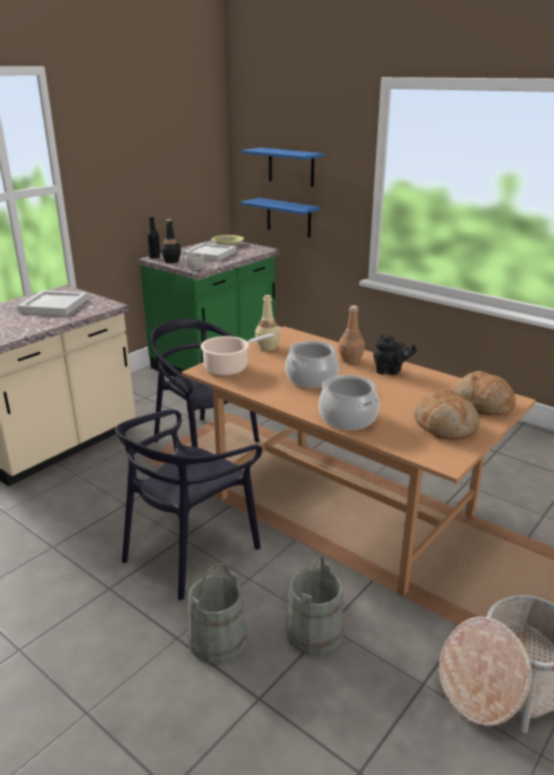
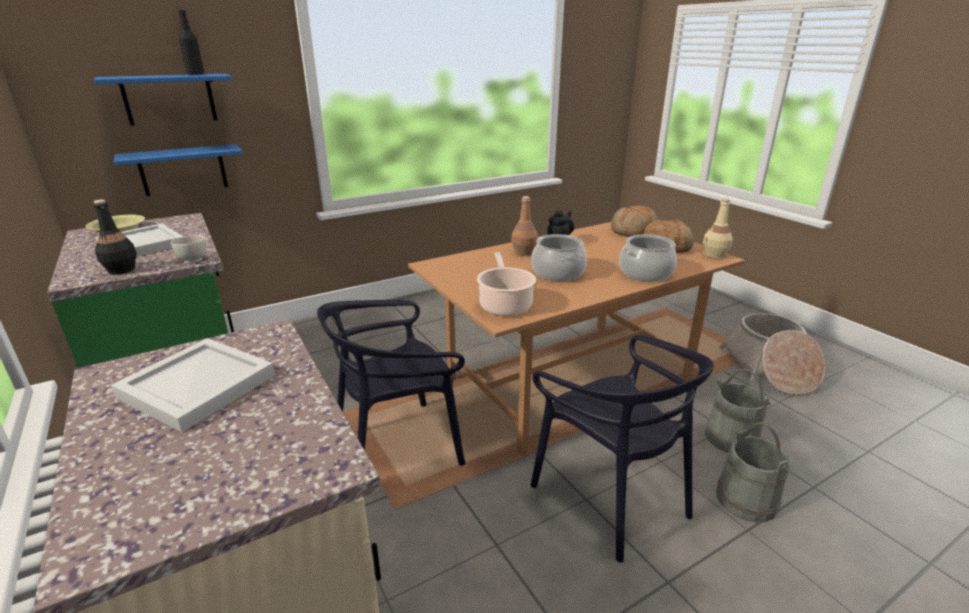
camera: 70 degrees left, 0 degrees up
black bottle [147,216,161,259] -> black bottle moved to [178,9,204,75]
beige bottle [255,295,280,351] -> beige bottle moved to [703,198,733,259]

